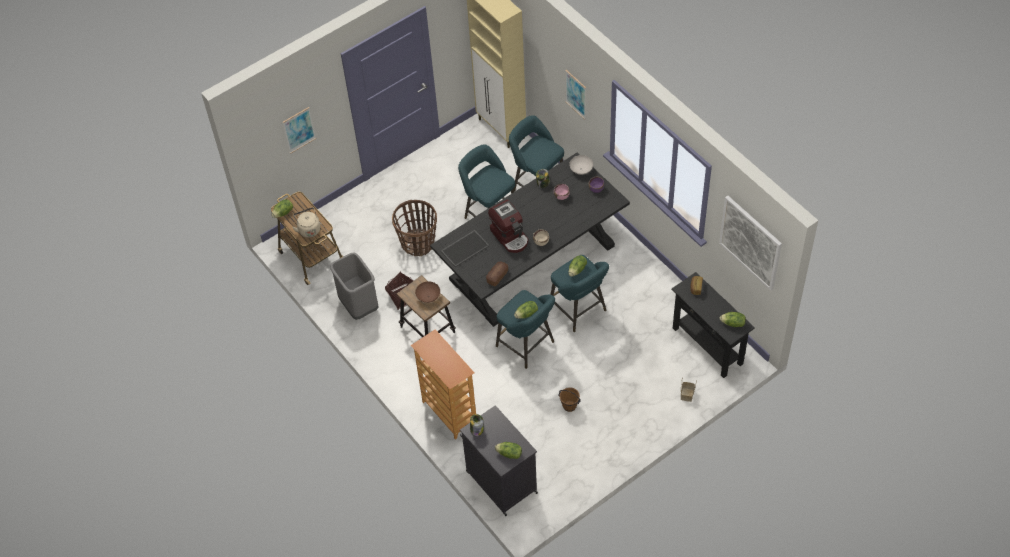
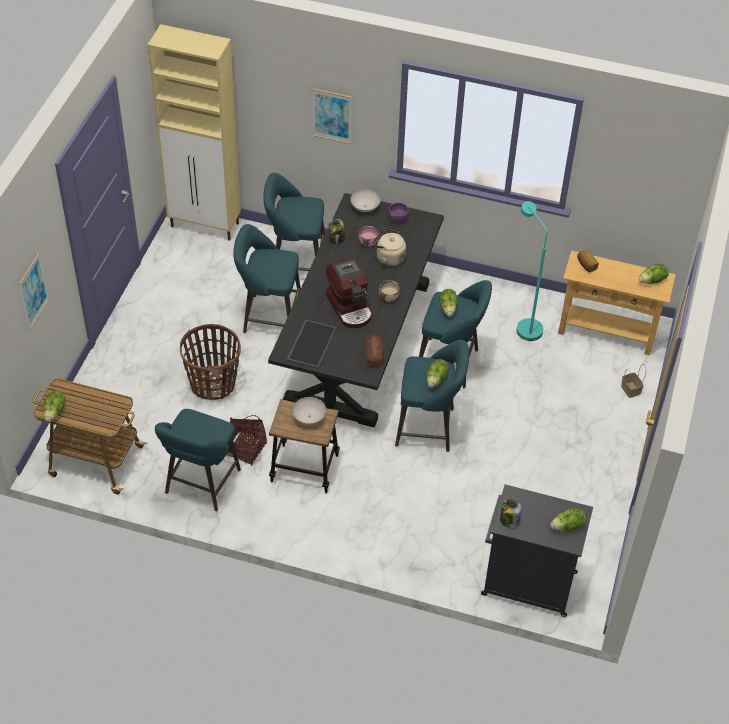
camera: 40 degrees left, 5 degrees down
beige kettle [292,207,320,238] -> beige kettle moved to [372,228,406,266]
grey trash can [330,252,379,320] -> turquoise stool [155,409,241,511]
bookcase [411,329,476,440] -> none
brown bowl [415,281,440,303] -> white bowl [292,397,326,425]
coffee machine [488,199,528,253] -> coffee machine turned 45 degrees clockwise [326,257,373,328]
brown bucket [558,387,581,412] -> none
black console table [671,272,755,378] -> beige console table [558,251,676,355]
picture [719,196,782,290] -> none
none -> turquoise floor lamp [517,201,547,341]

